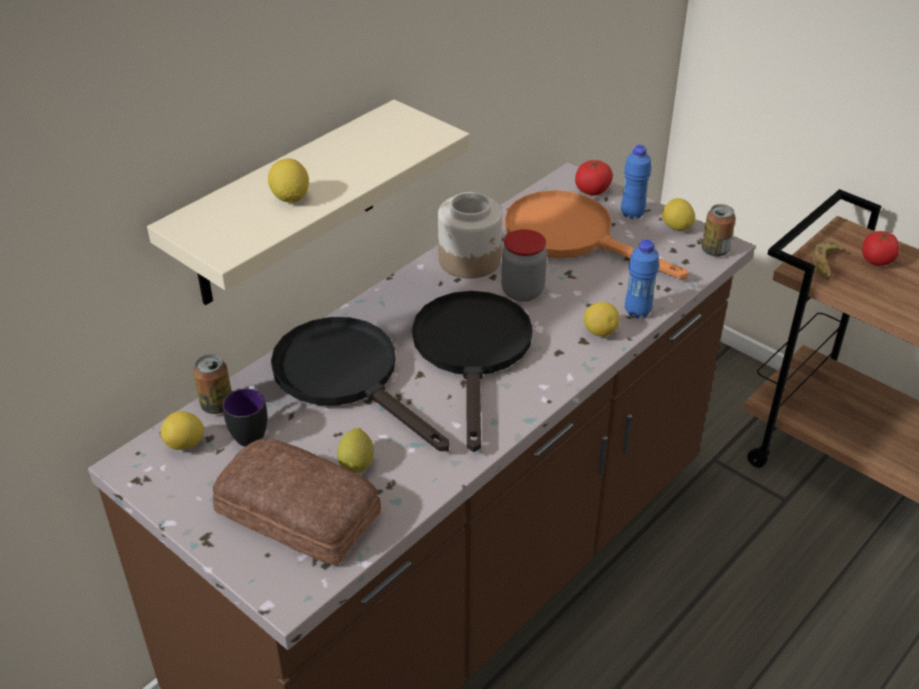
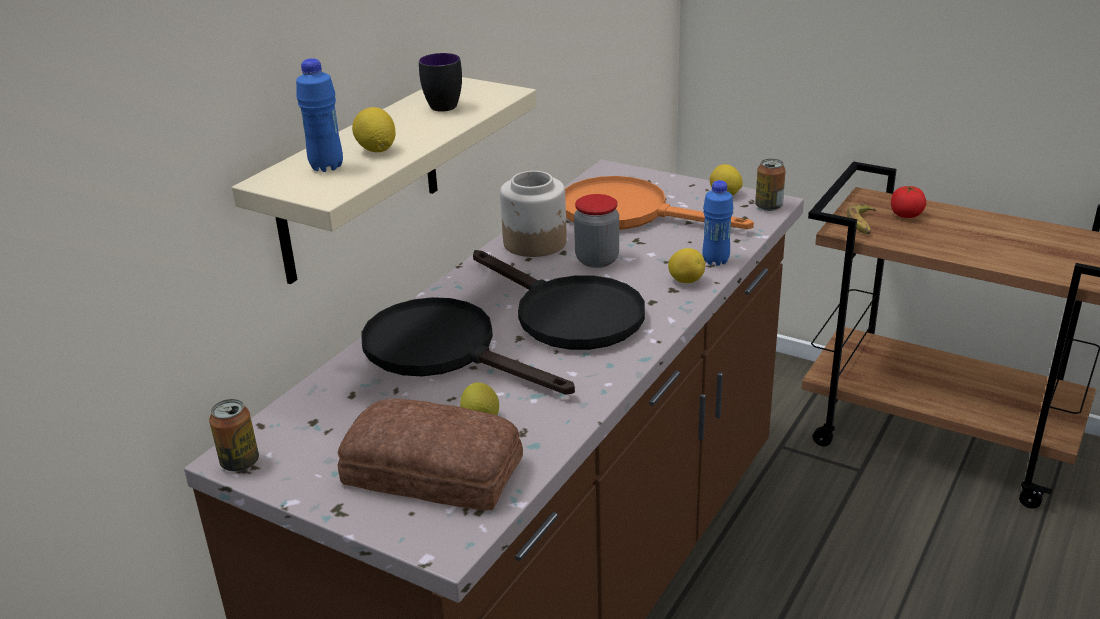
camera: 10 degrees left, 10 degrees down
lemon [160,411,204,450] -> none
can [193,354,232,414] -> can moved to [209,399,259,472]
mug [223,386,267,447] -> mug moved to [419,53,462,112]
black frying pan [412,291,533,452] -> black frying pan turned 150 degrees clockwise [473,250,645,350]
tomato [575,160,613,196] -> none
blue bottle [621,145,651,219] -> blue bottle moved to [296,58,343,172]

